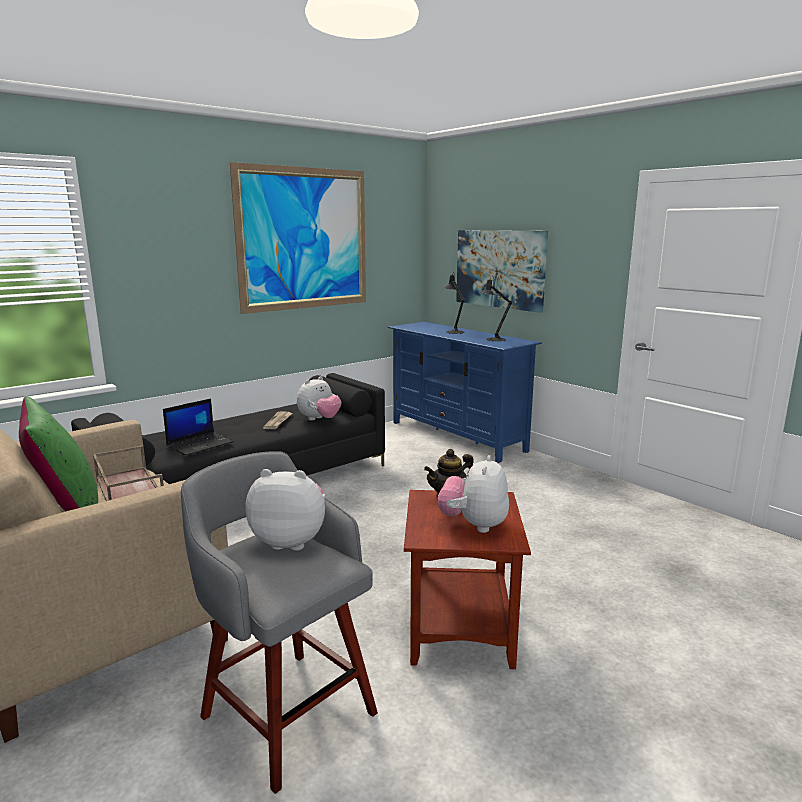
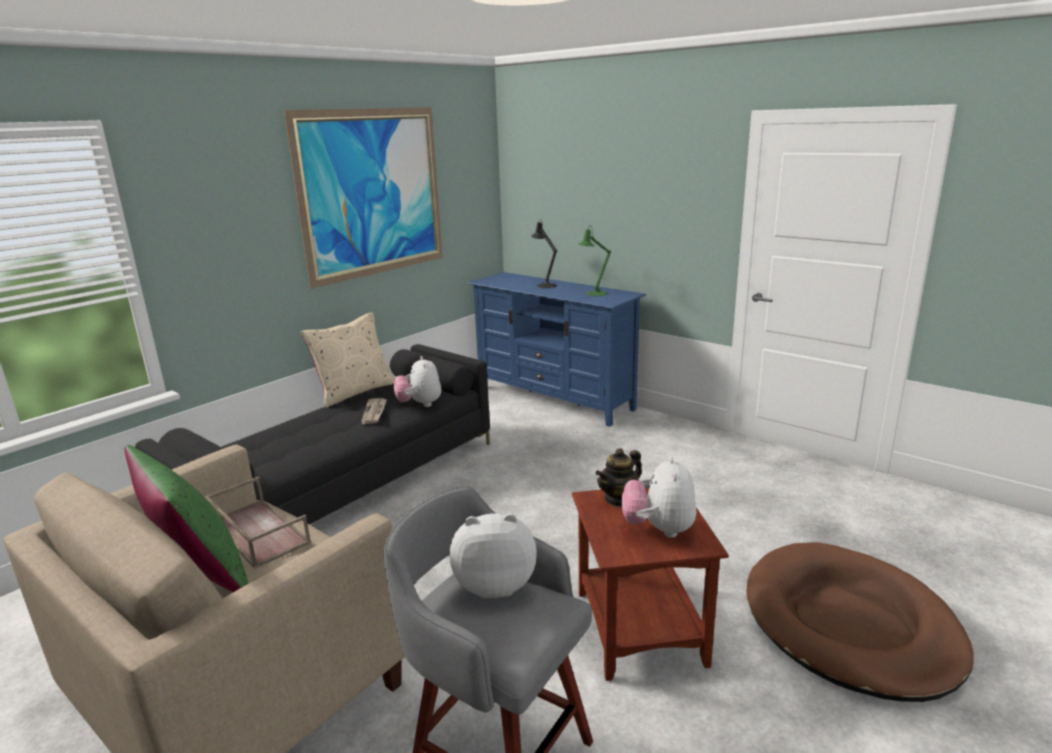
camera: 10 degrees left, 5 degrees up
laptop [163,399,234,456] -> none
plush toy [297,377,342,421] -> plush toy turned 135 degrees clockwise [394,356,441,407]
picture [456,230,548,313] -> none
black table lamp [480,277,512,341] -> green table lamp [578,226,611,296]
none -> beige pillow [301,312,395,408]
none -> brown dog bed [746,542,974,702]

